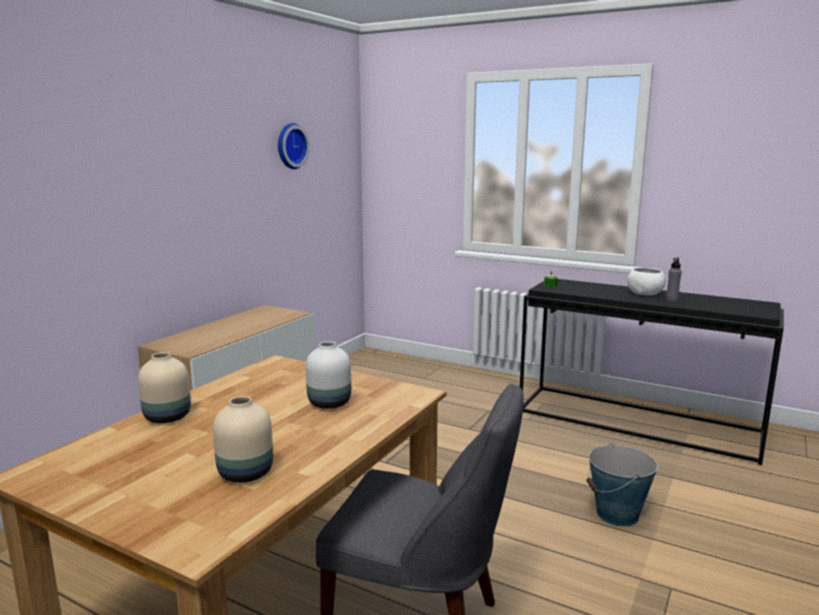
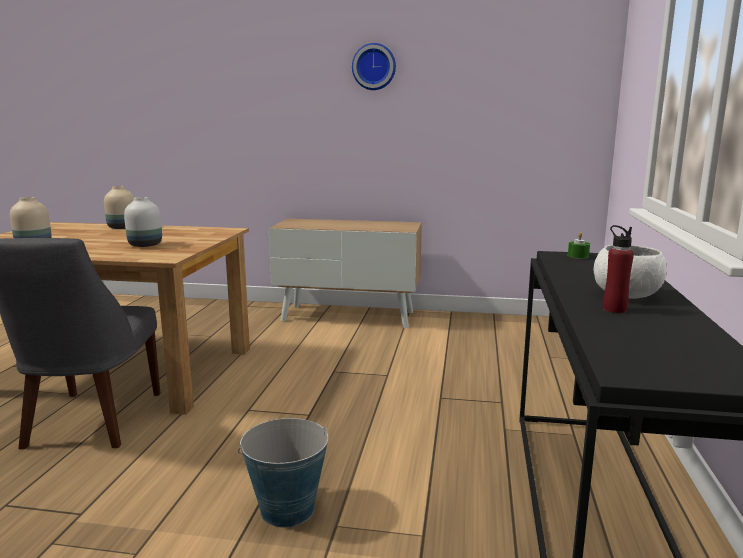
camera: 70 degrees right, 0 degrees up
wall clock [278,123,310,169] -> wall clock moved to [352,43,396,90]
grey bottle [666,257,682,302] -> red bottle [603,225,634,313]

